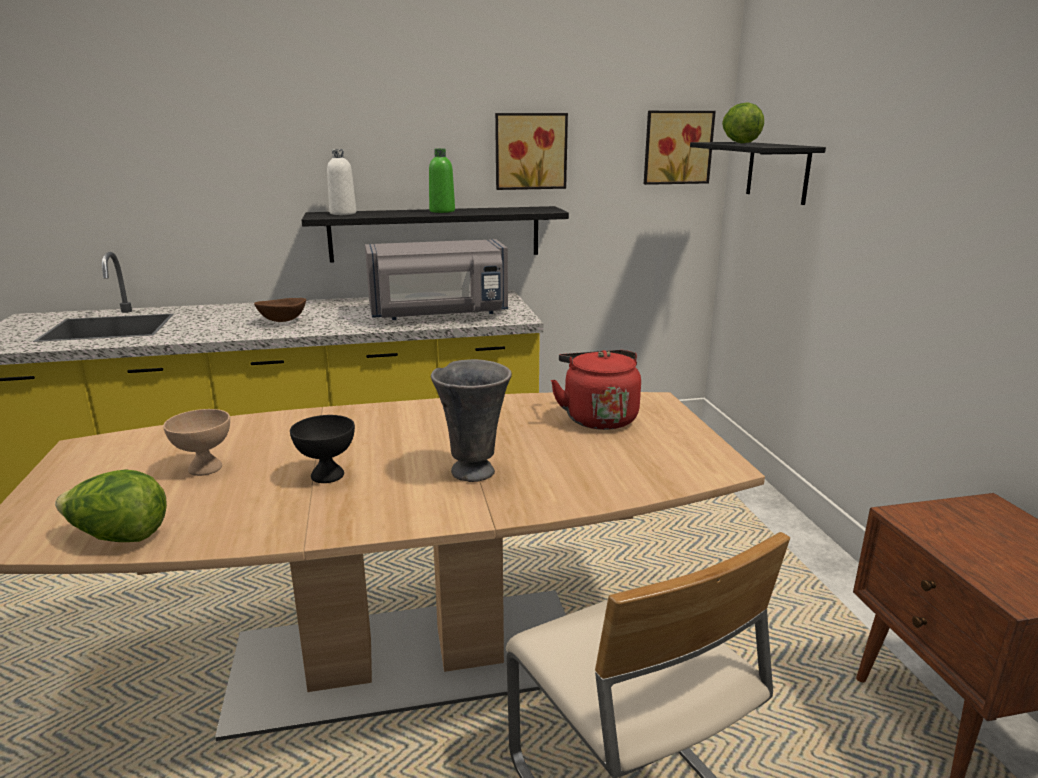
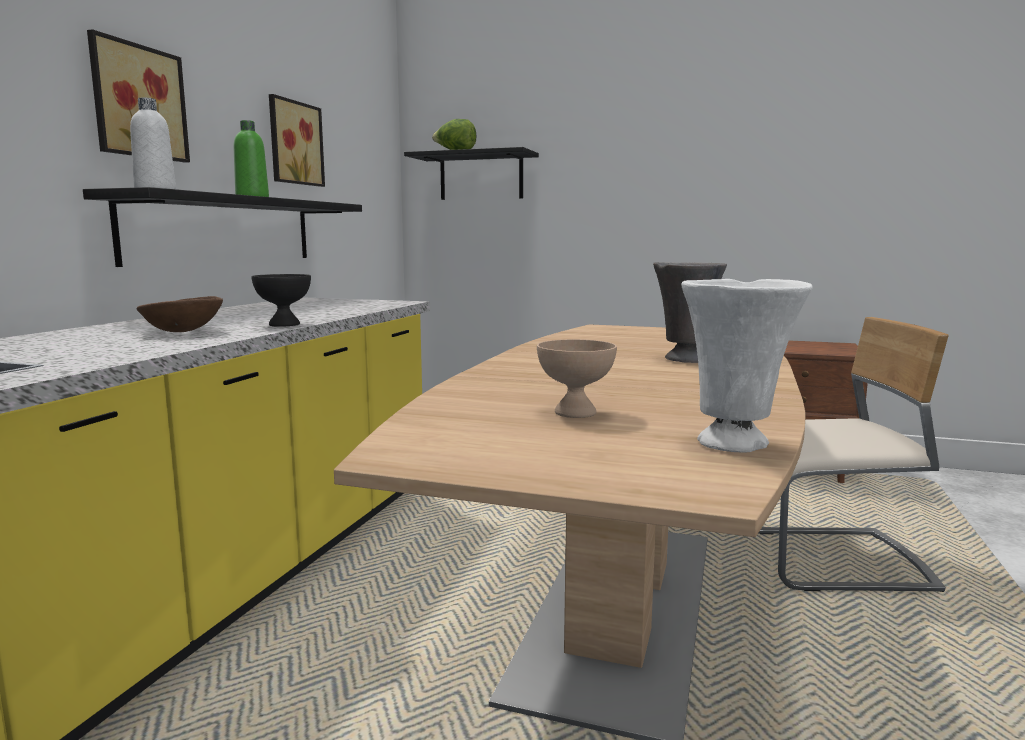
camera: 60 degrees left, 10 degrees down
lettuce [55,469,167,542] -> white vase [681,279,813,453]
black bowl [290,415,355,483] -> black bowl moved to [251,274,311,327]
grey microwave [365,239,508,320] -> none
red kettle [551,350,641,430] -> none
picture [644,111,716,185] -> picture moved to [87,29,190,163]

